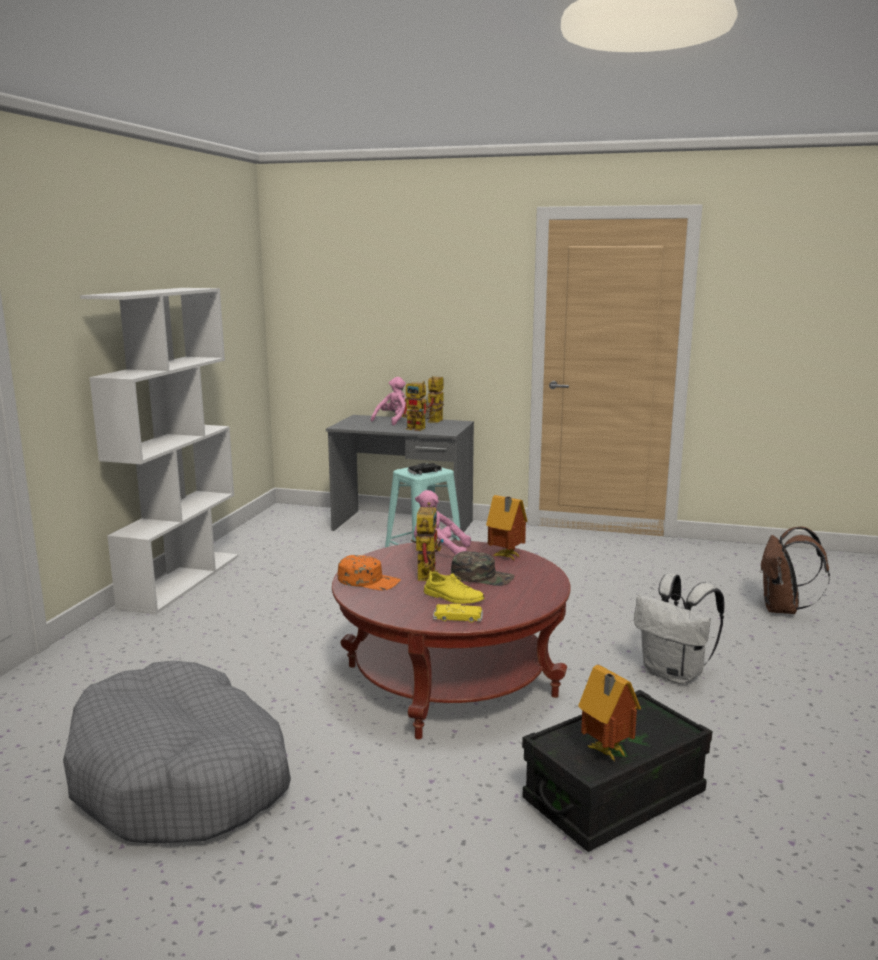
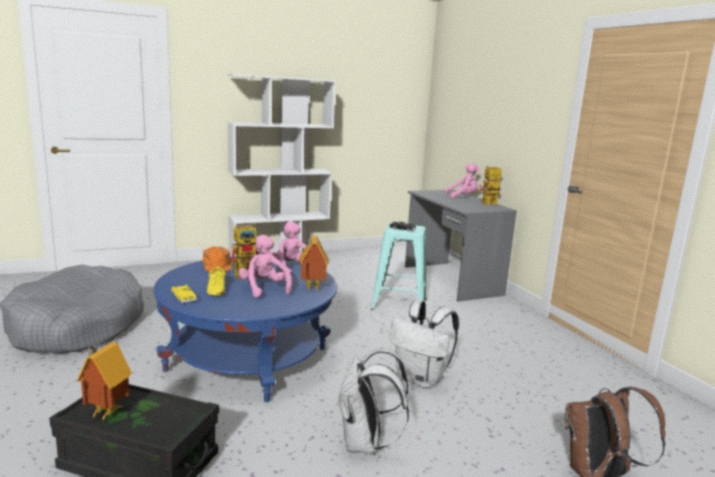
camera: 50 degrees right, 0 degrees up
red coffee table [332,540,570,739] -> blue coffee table [153,257,337,402]
toy robot [402,381,436,431] -> none
green cap [451,551,515,586] -> pink plush toy [239,235,292,298]
none -> white backpack [390,300,459,388]

